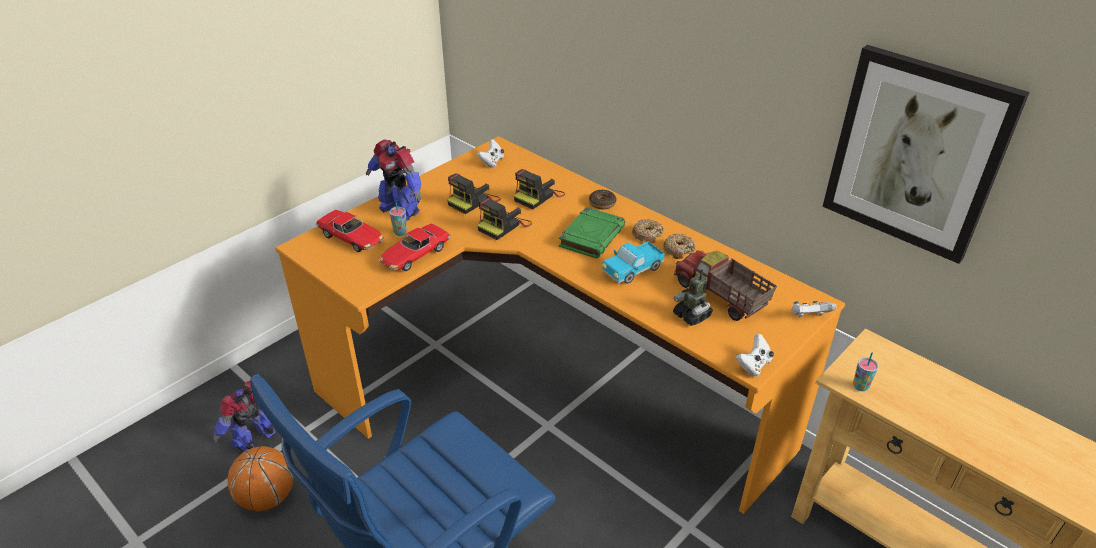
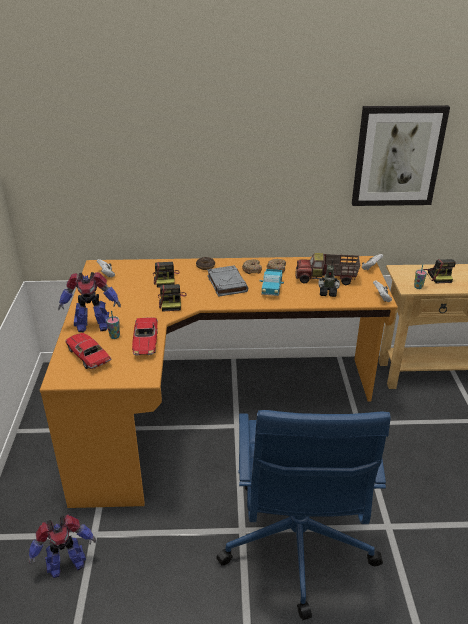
camera: 45 degrees left, 5 degrees down
toy robot [213,381,275,453] -> toy robot turned 105 degrees counterclockwise [28,515,96,578]
basketball [228,446,293,511] -> none
toy car [316,210,384,252] -> toy car turned 120 degrees counterclockwise [65,333,112,369]
camera [447,174,501,214] -> camera moved to [423,259,456,284]
green book [559,207,625,259] -> grey book [207,266,248,297]

